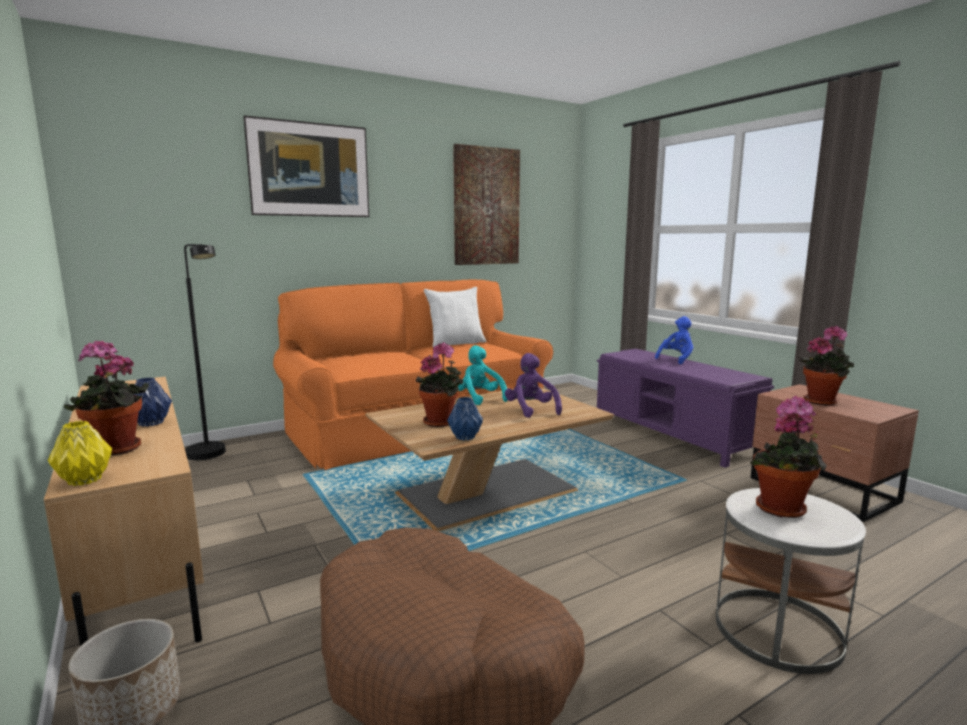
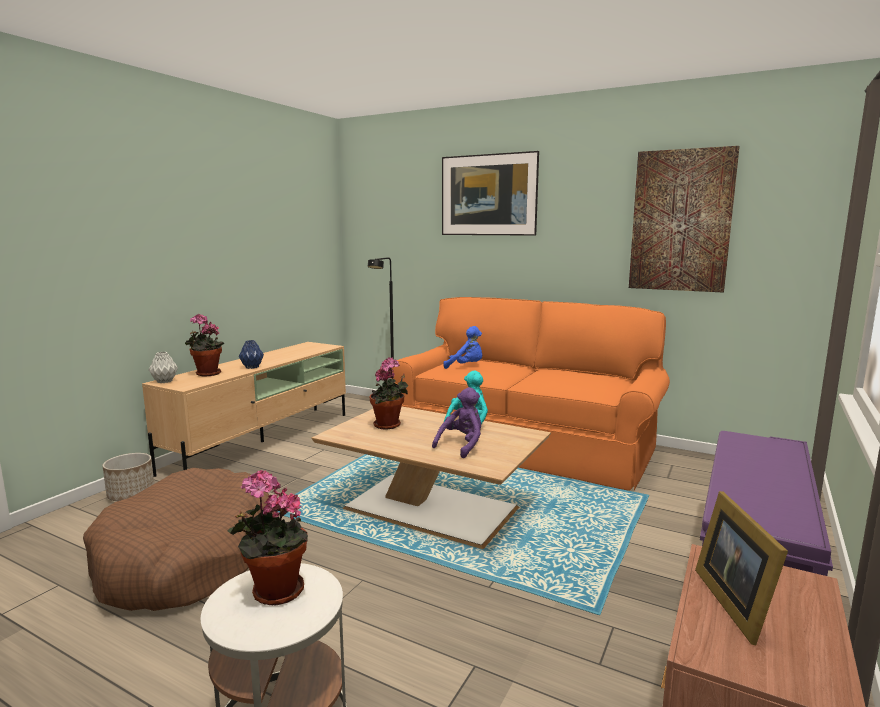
camera: 60 degrees right, 0 degrees up
yellow vase [48,421,112,486] -> grey vase [149,352,178,383]
white pillow [424,287,486,347] -> none
blue vase [447,397,483,440] -> none
blue plush toy [655,316,693,364] -> blue plush toy moved to [443,326,482,369]
potted plant [799,326,854,406] -> picture frame [695,491,788,645]

